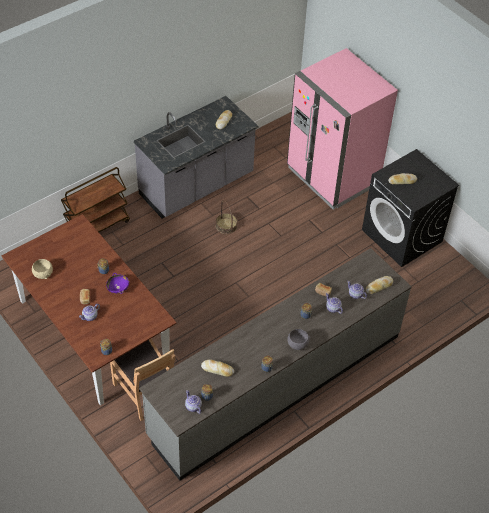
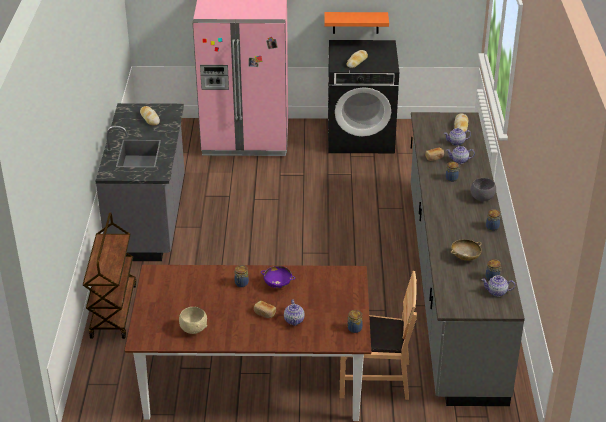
camera: 50 degrees left, 15 degrees down
bread [201,360,234,377] -> beige bowl [451,239,482,261]
basket [216,200,238,234] -> none
none -> orange shelf [324,12,389,34]

